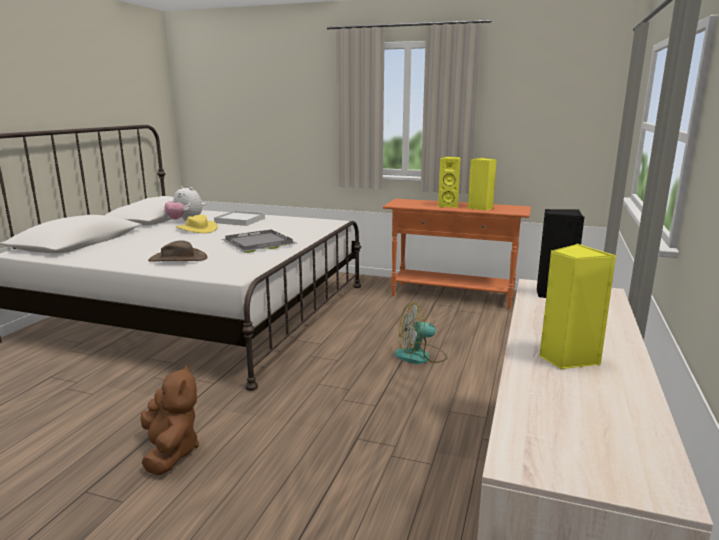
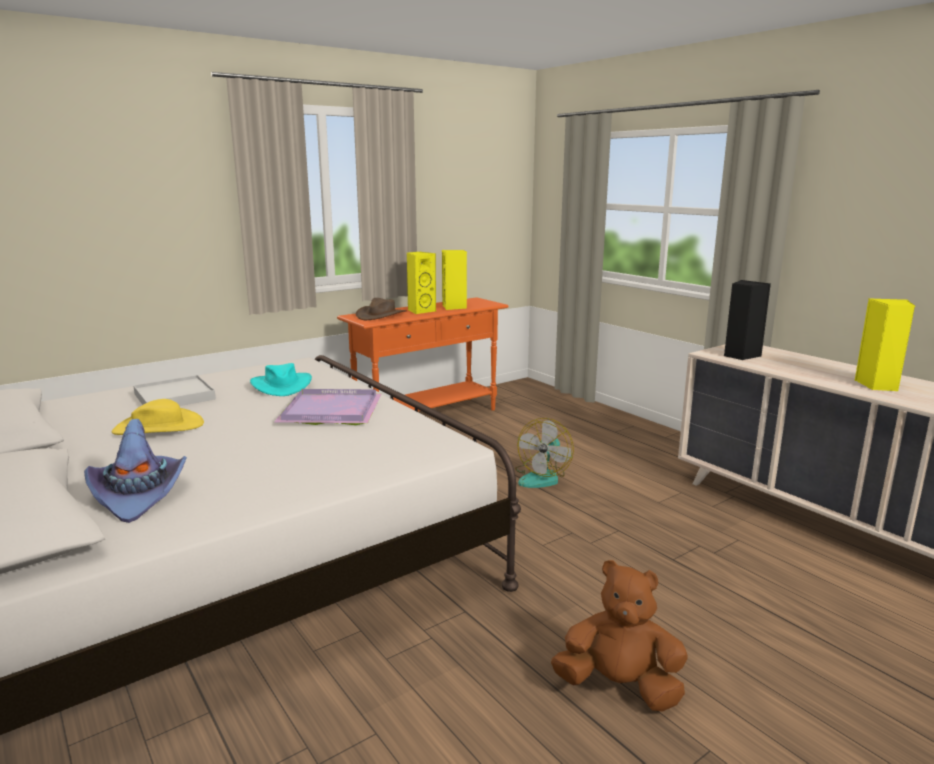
camera: 55 degrees left, 0 degrees up
brown hat [148,240,207,262] -> brown hat moved to [356,298,407,320]
plush toy [165,186,202,221] -> none
grey tray [222,230,296,253] -> purple tray [274,389,382,425]
none -> purple hat [84,419,187,523]
none -> turquoise hat [250,363,312,396]

